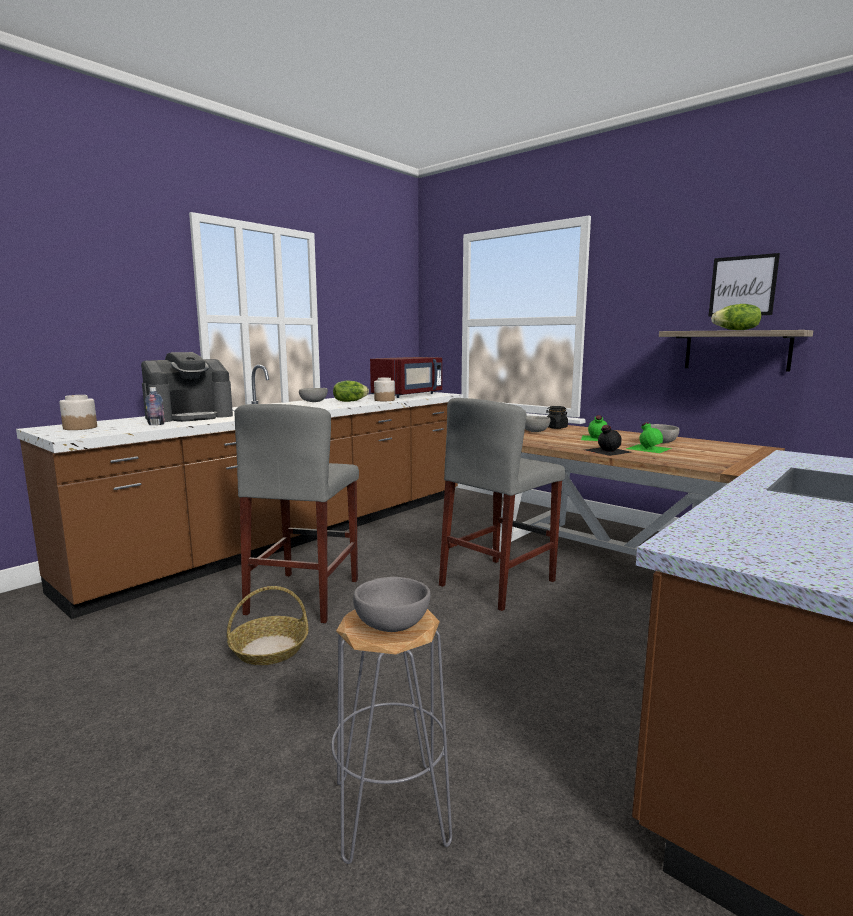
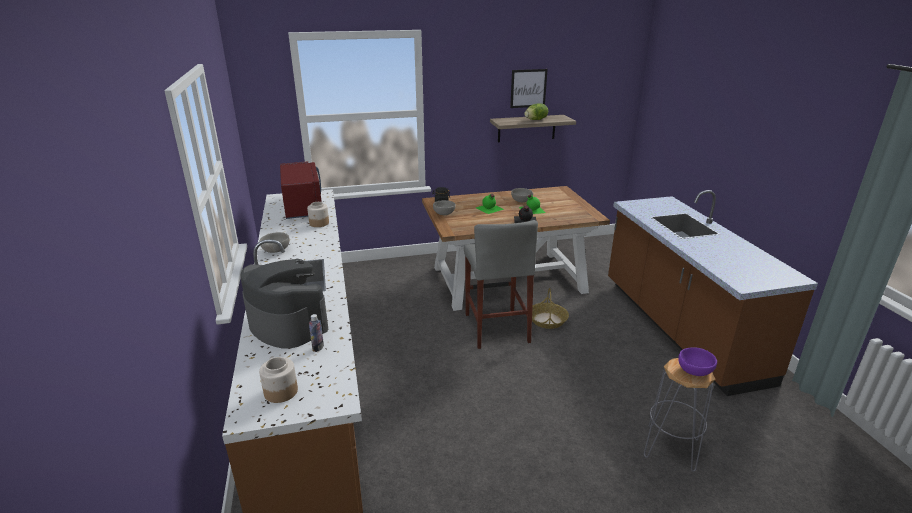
camera: 55 degrees left, 15 degrees up
coffee machine [141,352,233,422] -> coffee machine turned 45 degrees counterclockwise [241,259,328,349]
basket [227,586,308,665] -> basket moved to [532,288,569,329]
grey stool [234,404,359,623] -> none
lettuce [333,380,369,402] -> none
grey bowl [353,577,431,632] -> purple bowl [678,347,717,376]

